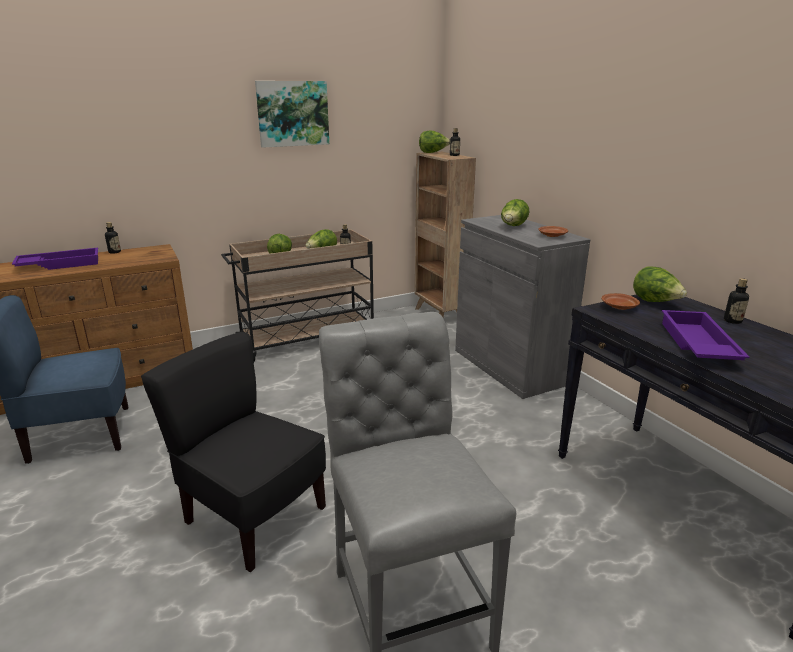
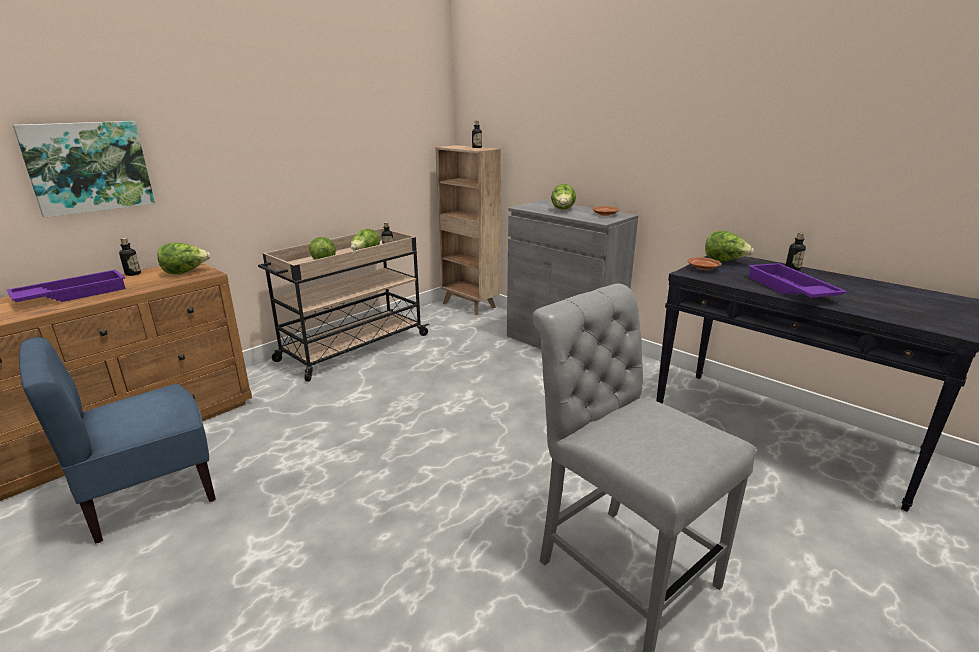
camera: 20 degrees left, 0 degrees up
black chair [141,332,326,572] -> none
picture [255,81,329,148] -> picture moved to [13,121,155,218]
lettuce [419,130,450,153] -> lettuce moved to [157,242,210,274]

